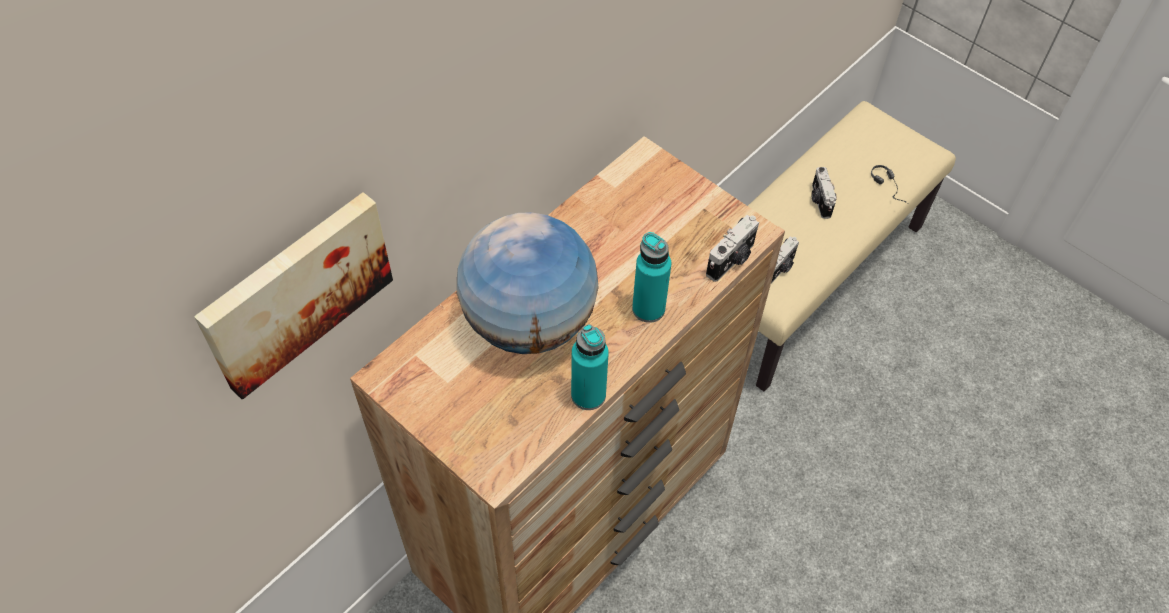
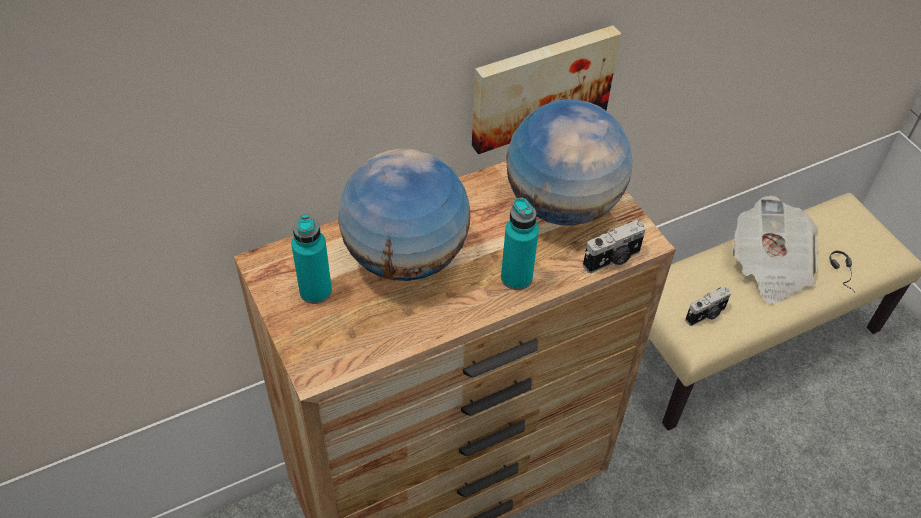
camera: 20 degrees right, 5 degrees down
picture [194,192,393,399] -> picture moved to [472,25,621,154]
turquoise bottle [571,324,609,410] -> turquoise bottle moved to [291,214,332,304]
camera [812,167,837,219] -> newspaper [732,196,818,305]
none -> globe [506,99,633,226]

